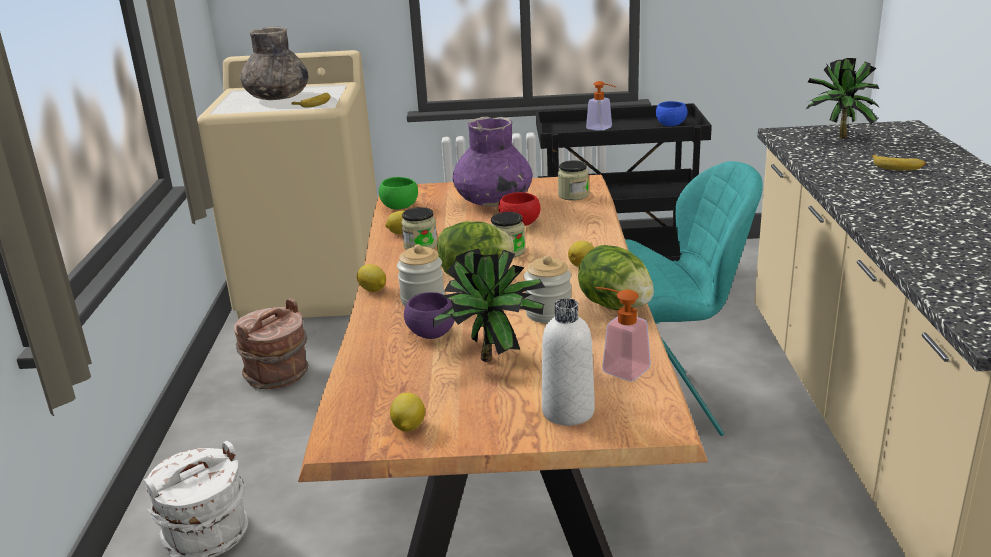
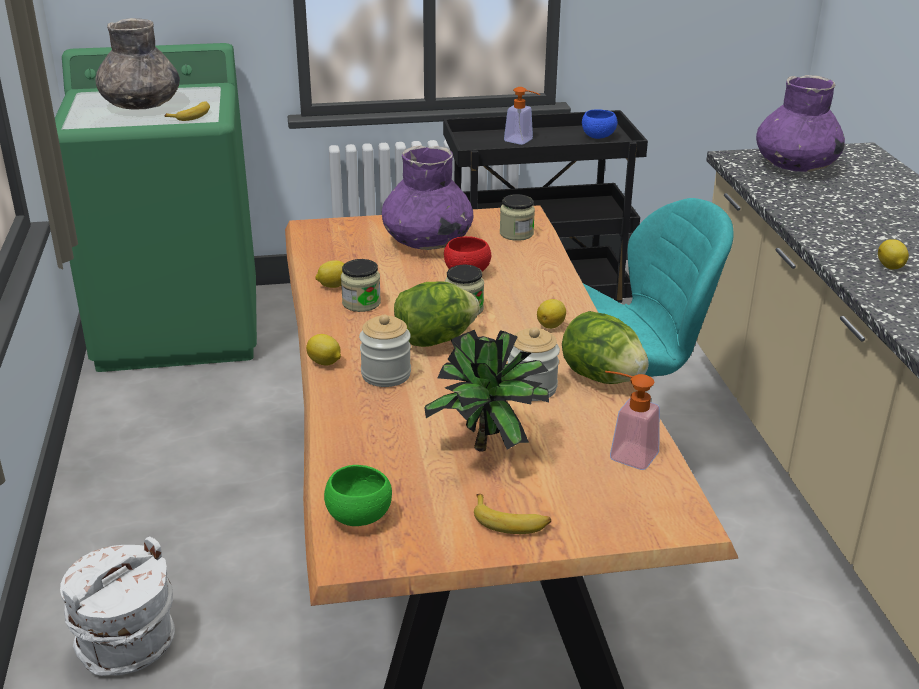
camera: 10 degrees left, 5 degrees up
beige washing machine [197,50,377,319] -> green washing machine [55,43,257,372]
brown bucket [234,298,308,389] -> none
green bowl [379,177,418,210] -> green bowl moved to [324,465,392,526]
lemon [390,393,425,431] -> lemon moved to [878,239,909,269]
purple bowl [404,292,455,339] -> none
white bottle [542,298,595,426] -> none
potted plant [806,58,880,139] -> purple vase [756,75,845,172]
banana [872,155,926,171] -> banana moved to [474,494,551,534]

